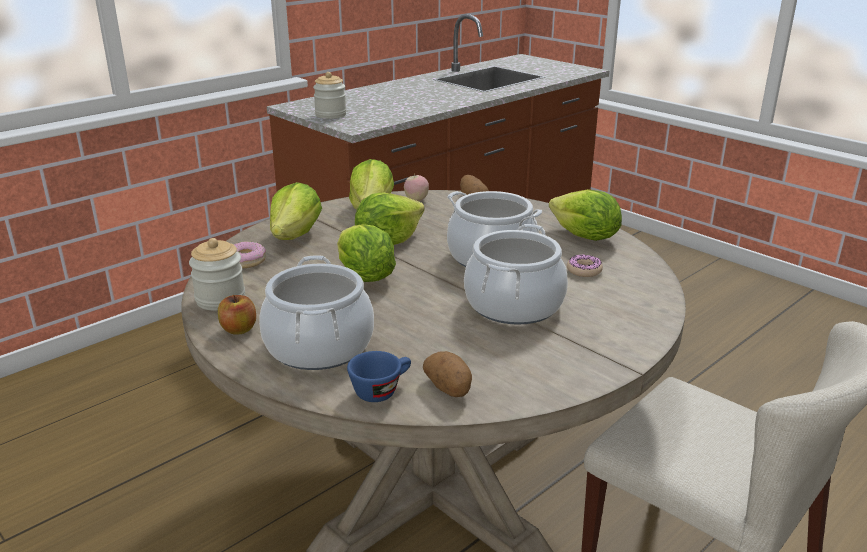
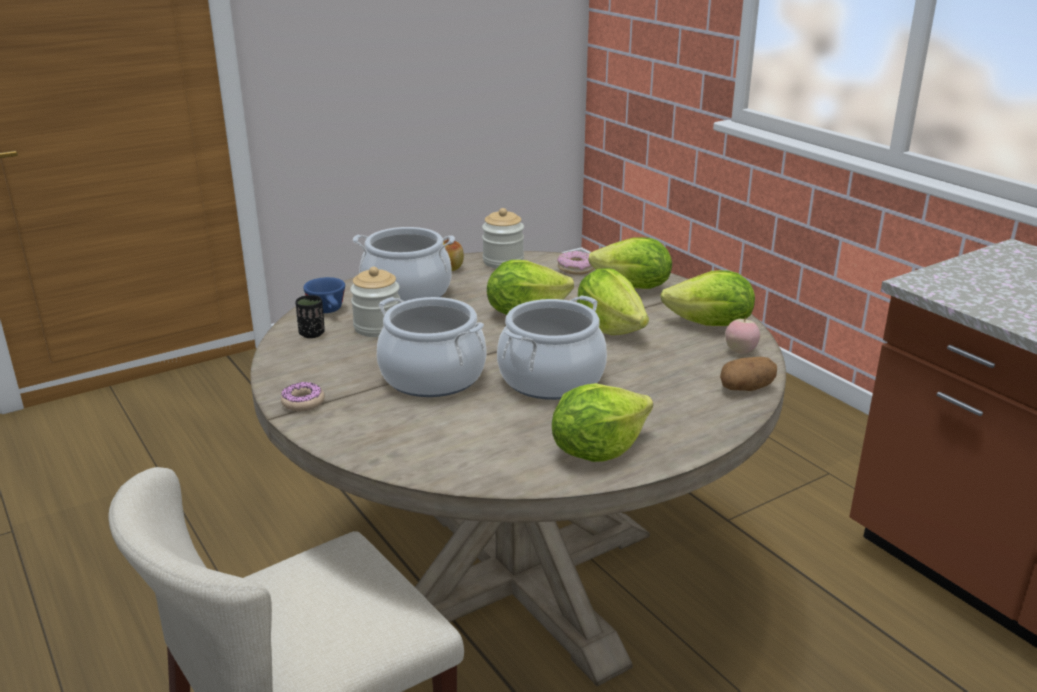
camera: 100 degrees right, 0 degrees up
jar [313,72,346,119] -> jar moved to [350,267,400,337]
potato [423,351,472,397] -> black cup [295,295,325,338]
donut [567,254,603,277] -> donut moved to [281,382,325,411]

